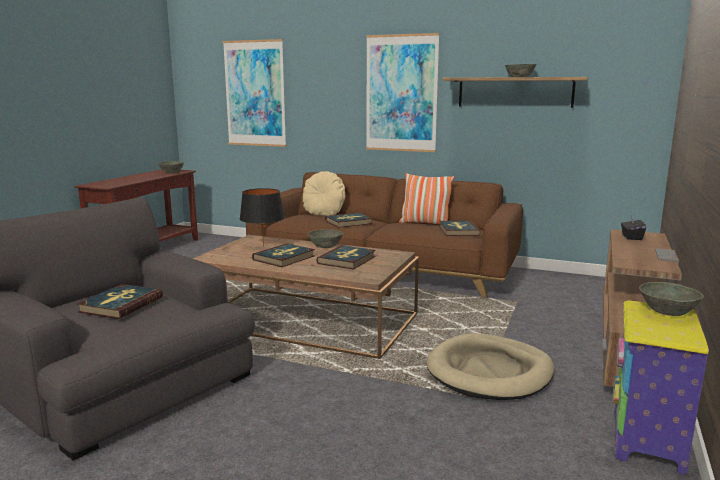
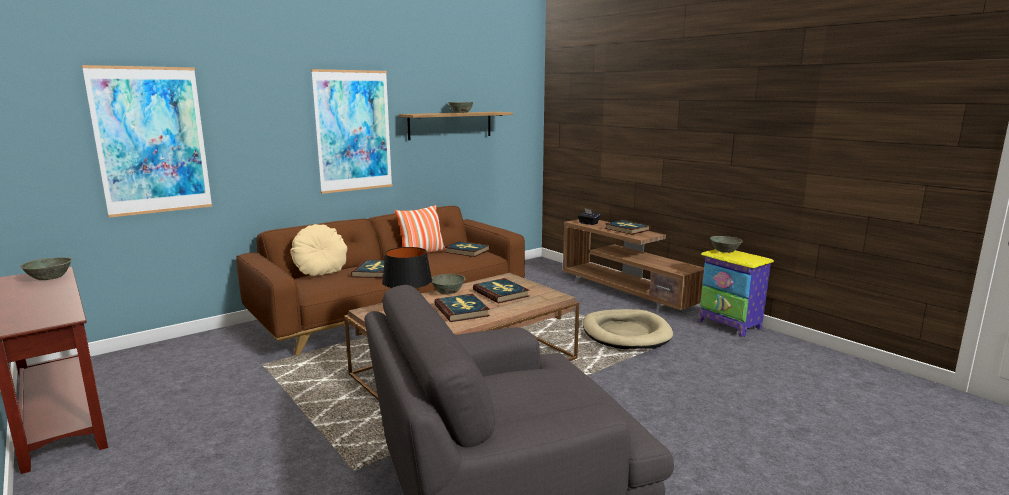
camera: 60 degrees left, 0 degrees up
book [77,284,163,319] -> book moved to [605,220,650,235]

